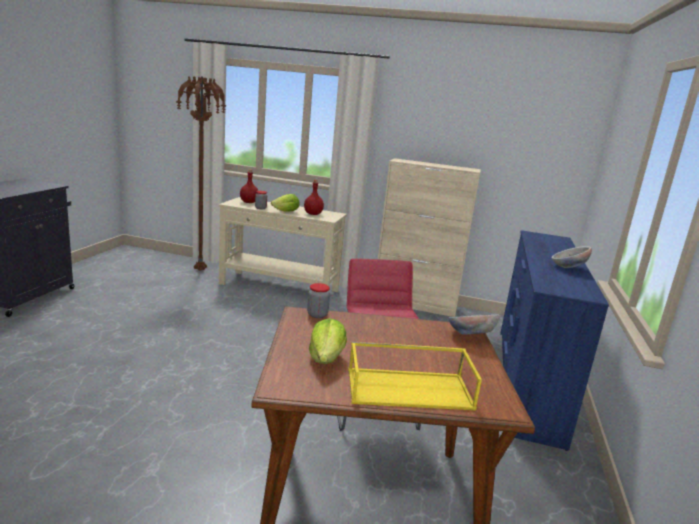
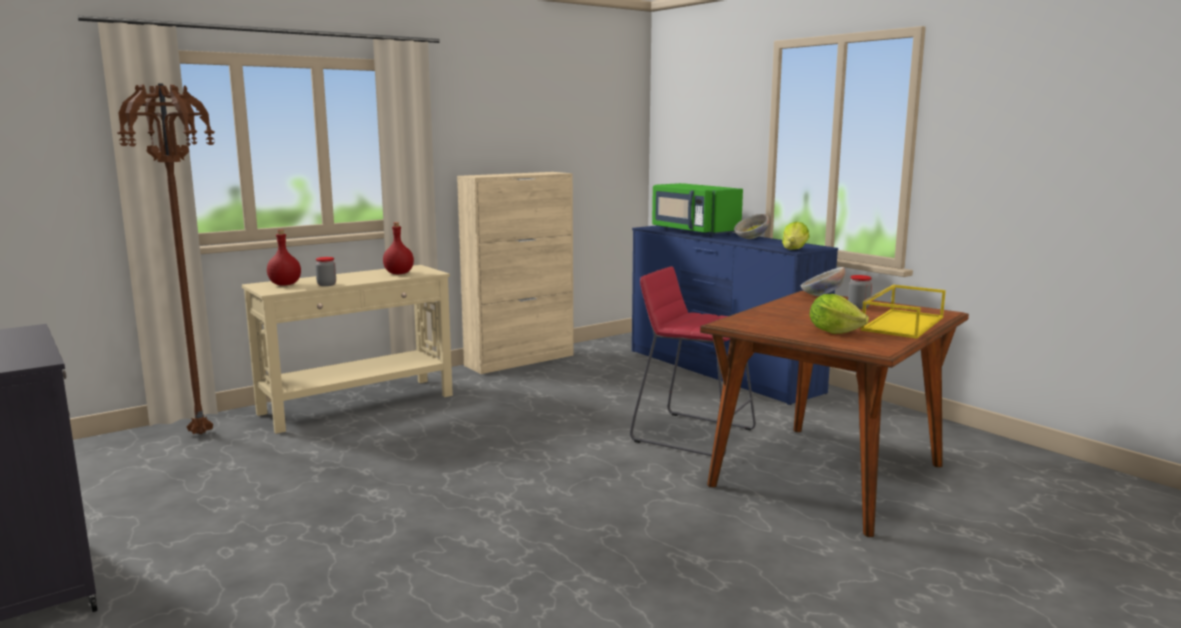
camera: 50 degrees left, 5 degrees down
lettuce [271,194,300,212] -> lettuce moved to [782,222,809,250]
jar [307,283,330,318] -> jar moved to [848,275,872,309]
none -> green microwave [652,183,743,237]

